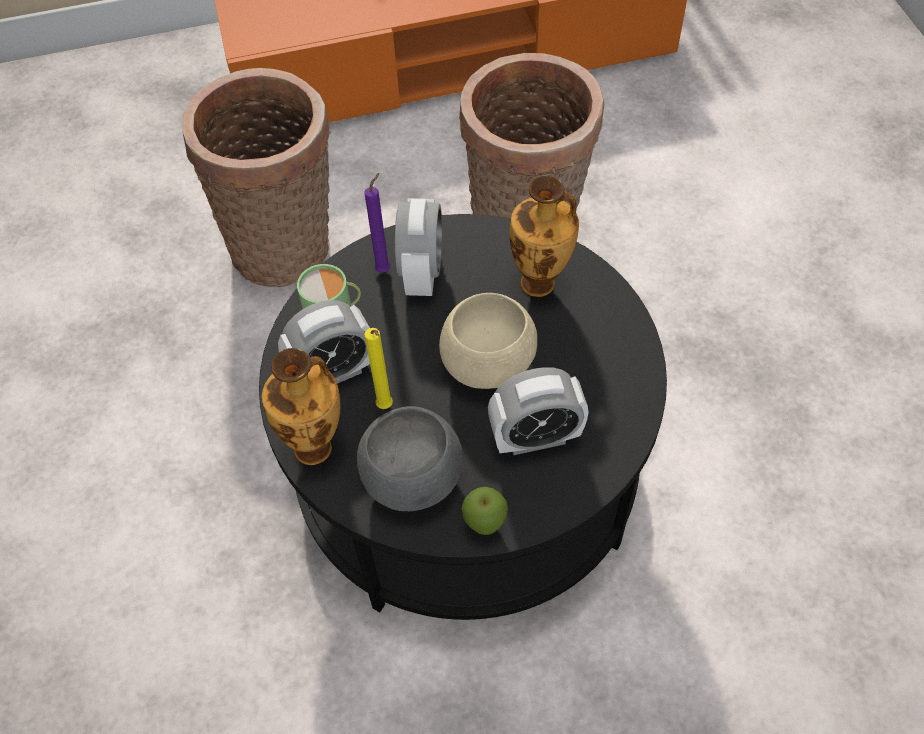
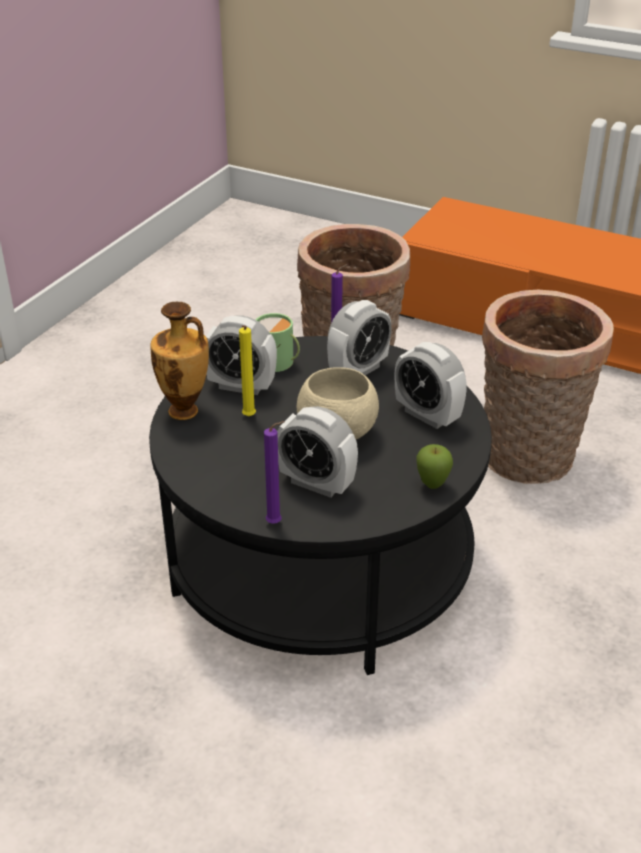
camera: 40 degrees right, 20 degrees down
grey bowl [357,406,463,511] -> none
apple [461,487,508,535] -> apple moved to [416,444,453,489]
vase [509,176,579,297] -> alarm clock [395,342,467,429]
none -> purple candle [264,421,285,524]

